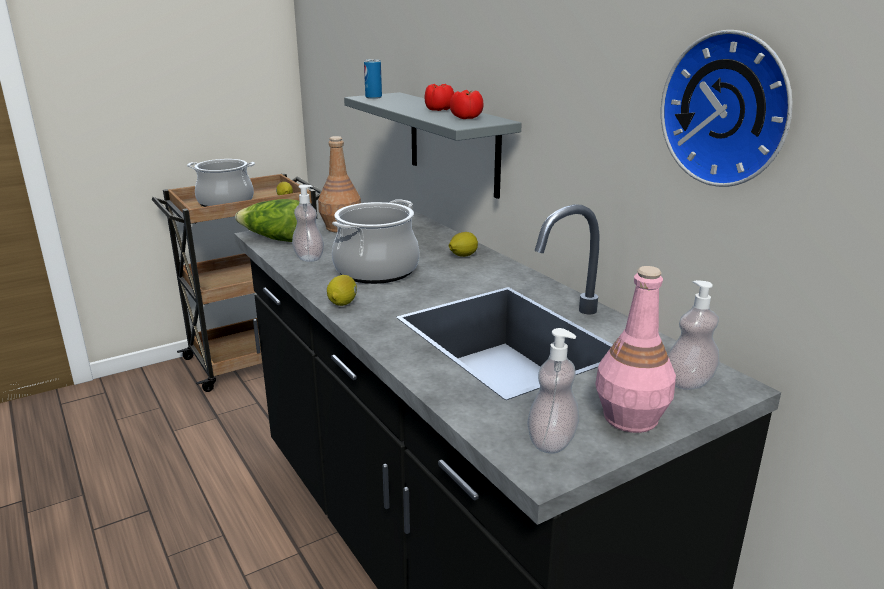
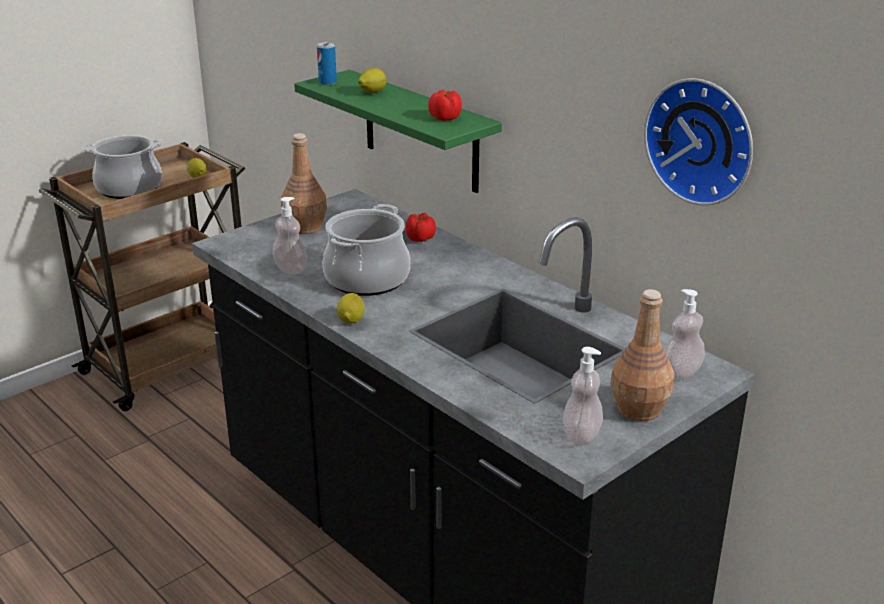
camera: 10 degrees left, 5 degrees up
lettuce [235,199,299,242] -> none
grey shelf [344,92,522,199] -> green shelf [294,70,502,193]
tomato [424,84,454,111] -> tomato moved to [405,213,436,242]
lemon [449,232,478,257] -> lemon moved to [358,68,386,93]
pink bottle [595,266,676,433] -> brown bottle [610,289,674,421]

